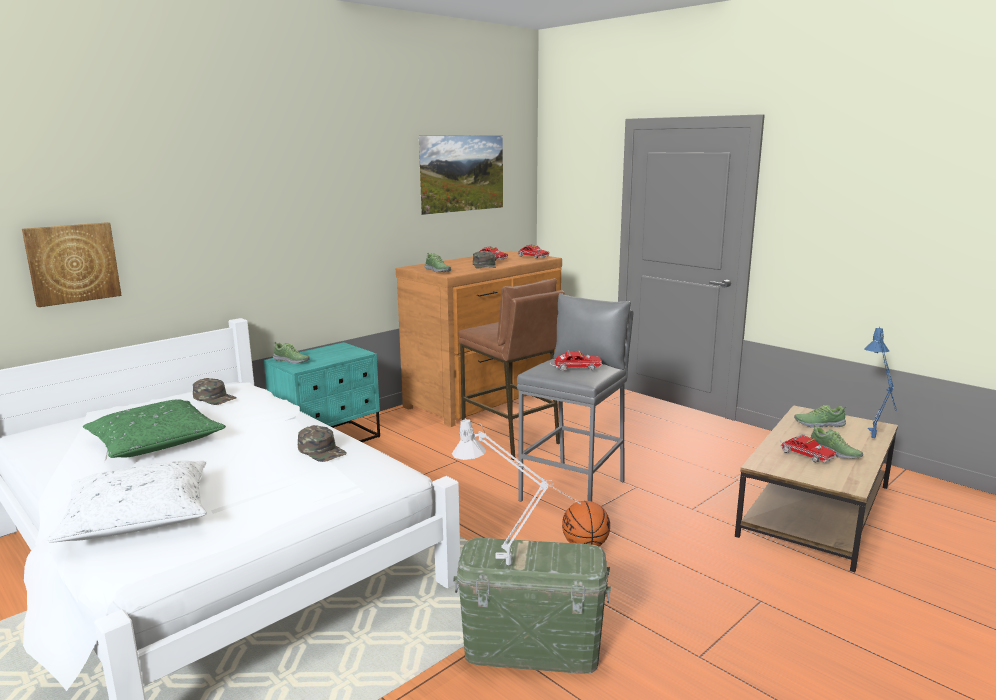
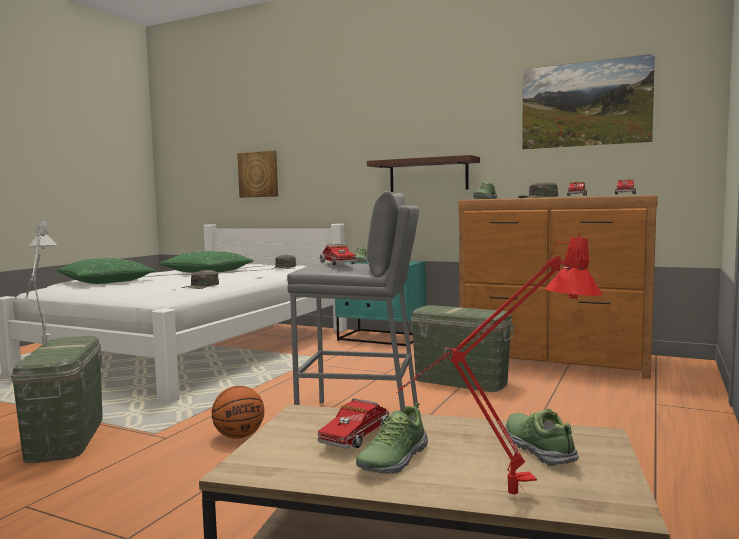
camera: 70 degrees right, 10 degrees down
white pillow [47,461,207,543] -> green pillow [57,258,155,284]
brown stool [459,278,565,460] -> green storage box [410,305,514,392]
blue table lamp [865,326,897,438] -> red table lamp [396,233,603,495]
none -> shelf [367,155,480,192]

